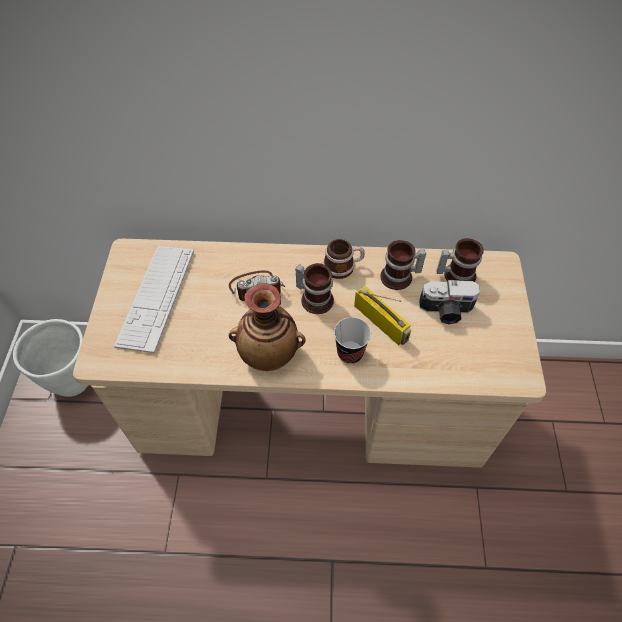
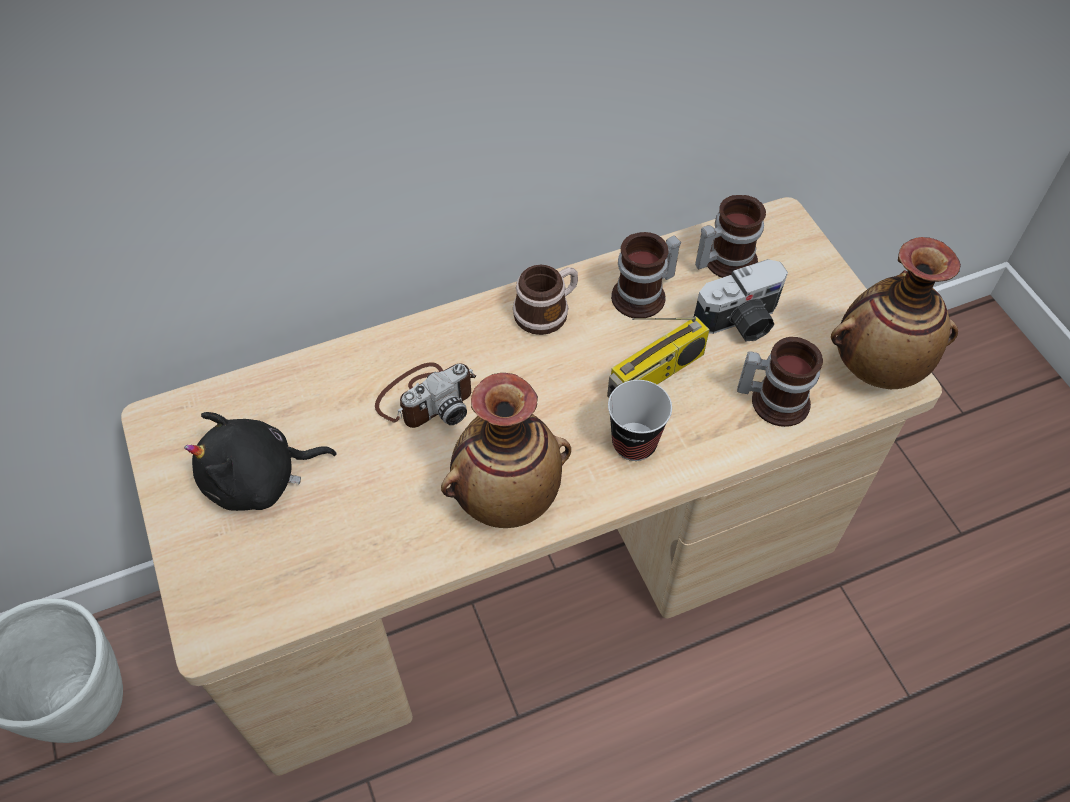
camera: 25 degrees left, 0 degrees up
keyboard [114,246,194,353] -> black plush toy [184,412,336,511]
mug [295,263,334,314] -> mug moved to [737,337,823,427]
radio [354,285,411,345] -> radio turned 120 degrees clockwise [607,316,710,398]
none -> vase [831,237,961,389]

